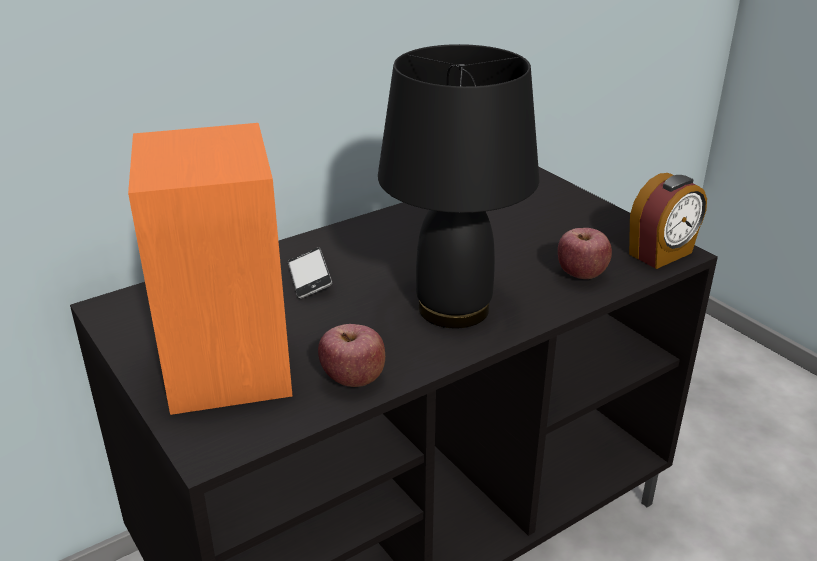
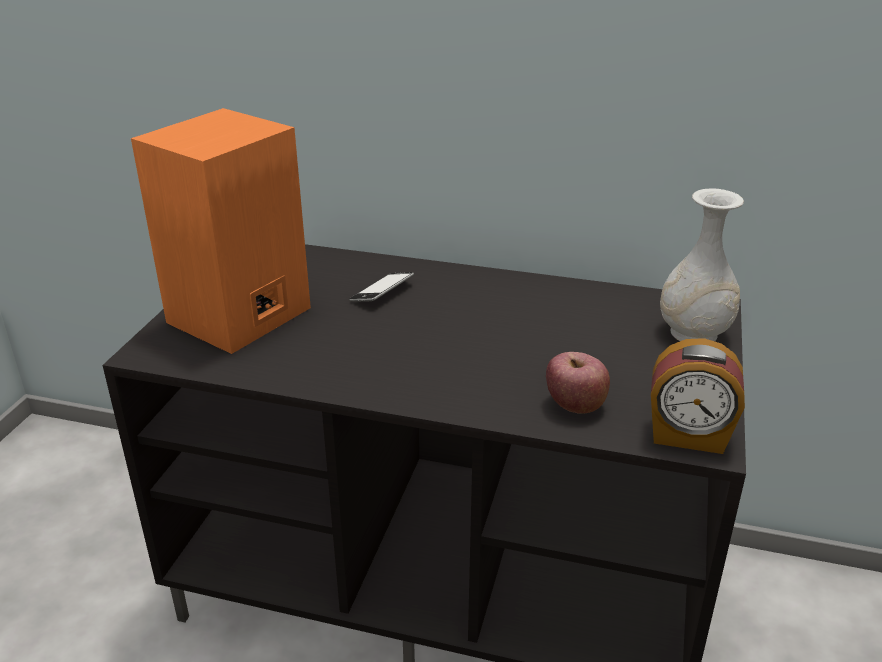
camera: 50 degrees right, 0 degrees up
apple [318,324,385,387] -> none
black table lamp [378,44,540,329] -> none
none -> white vase [660,188,744,341]

